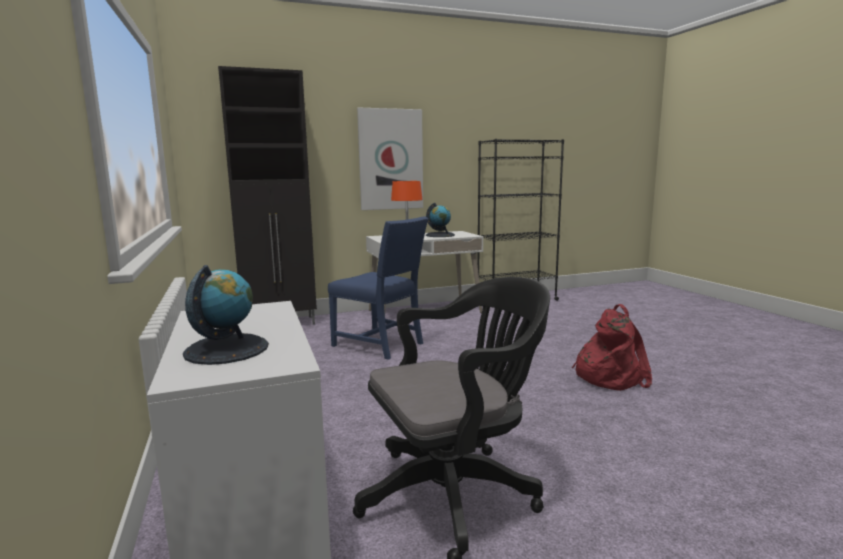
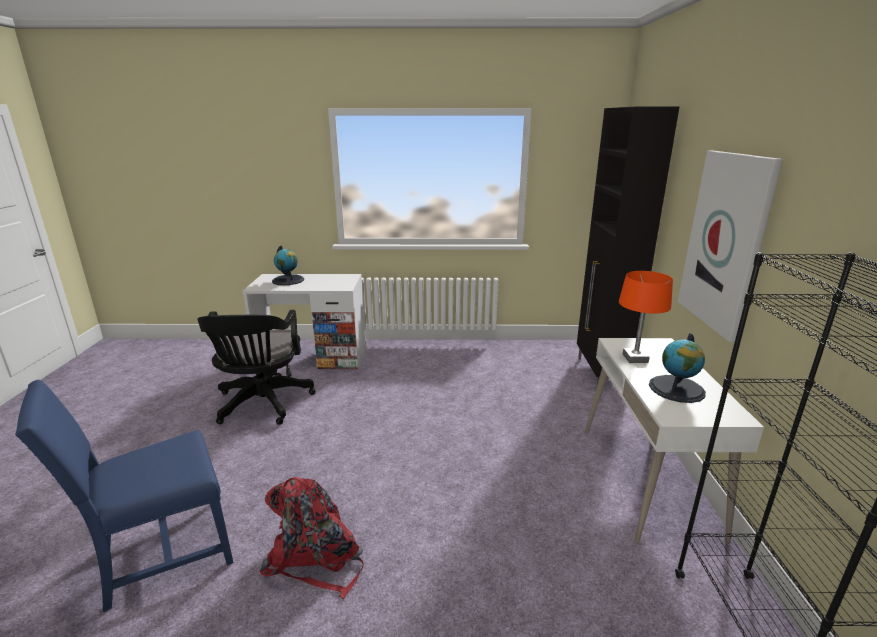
camera: 110 degrees right, 10 degrees up
blue chair [328,216,428,360] -> blue chair moved to [15,380,233,612]

